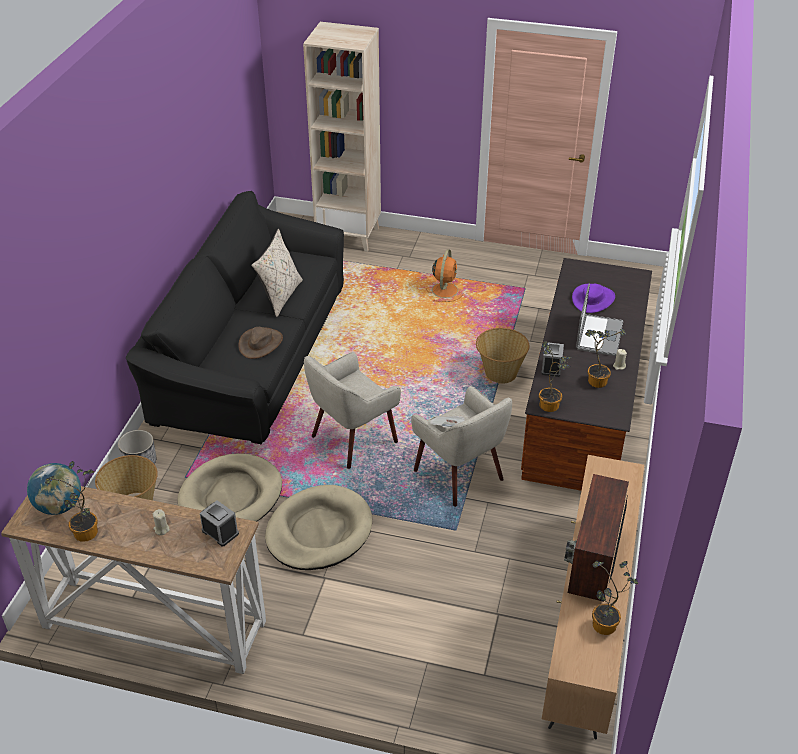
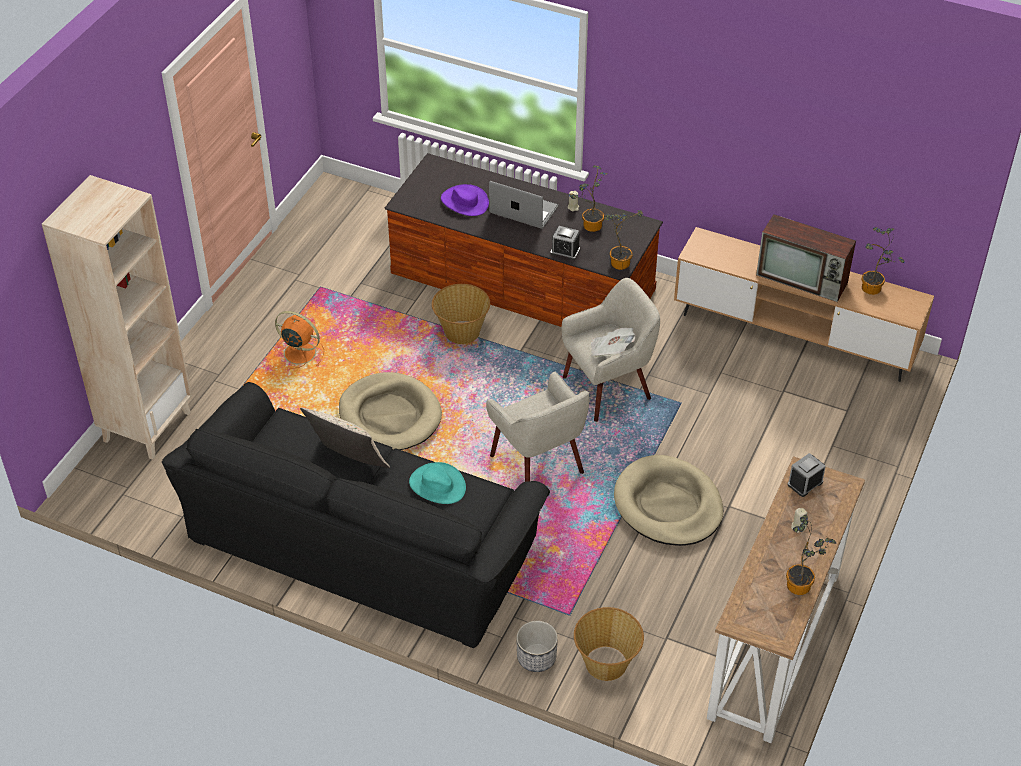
camera: 80 degrees left, 5 degrees up
globe [27,463,81,515] -> none
beige dog bed [177,453,282,521] -> beige dog bed moved to [339,372,442,450]
brown hat [238,327,283,359] -> turquoise hat [409,462,466,504]

